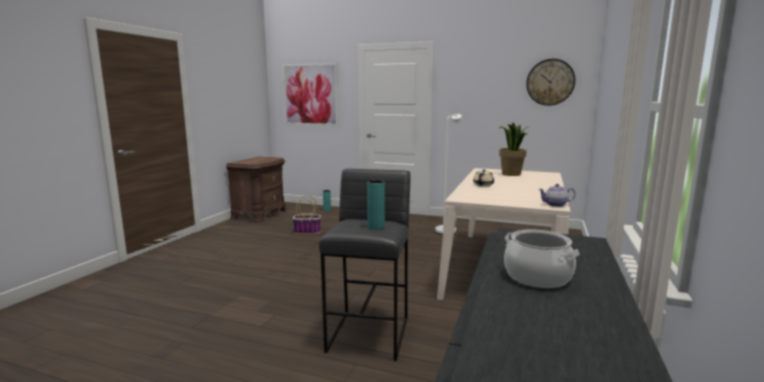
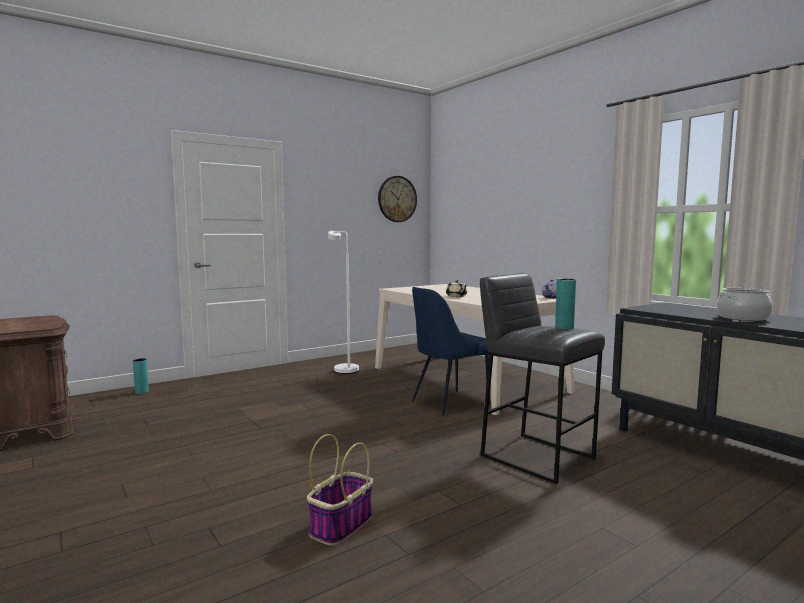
camera: 55 degrees left, 5 degrees down
picture [282,63,339,126] -> none
basket [293,196,321,234] -> basket moved to [307,434,373,546]
potted plant [499,123,530,176] -> none
none -> blue chair [412,287,490,416]

